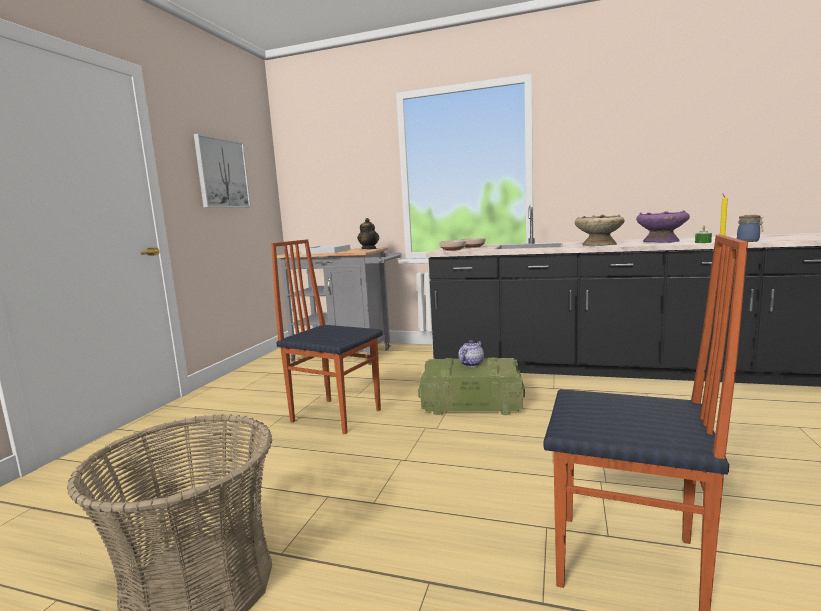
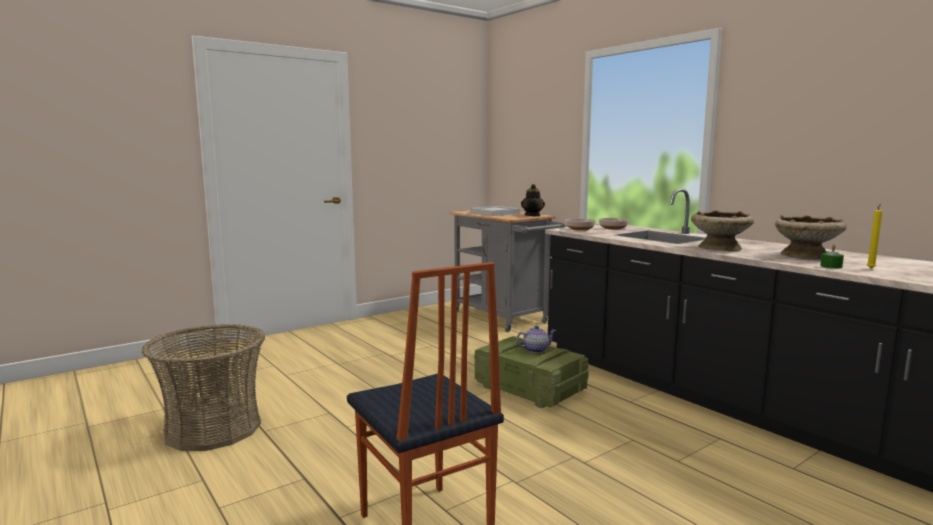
camera: 35 degrees right, 0 degrees up
picture [194,134,251,208] -> none
chair [271,239,383,434] -> none
purple bowl [636,210,690,242] -> beige bowl [775,215,847,260]
jar [737,215,763,242] -> none

